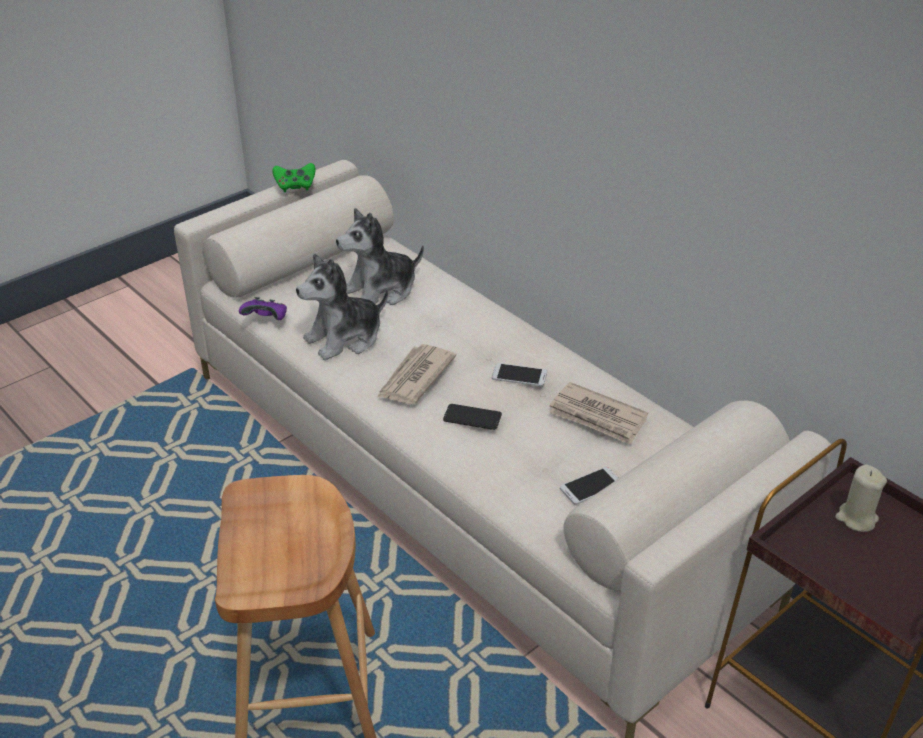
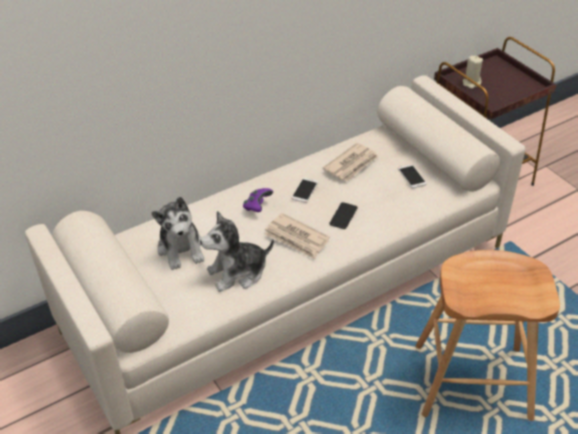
camera: 80 degrees left, 5 degrees up
purple game controller [239,297,287,320] -> purple game controller moved to [243,188,273,212]
green game controller [272,163,316,192] -> none
plush toy [296,253,388,360] -> plush toy turned 90 degrees clockwise [200,211,274,292]

